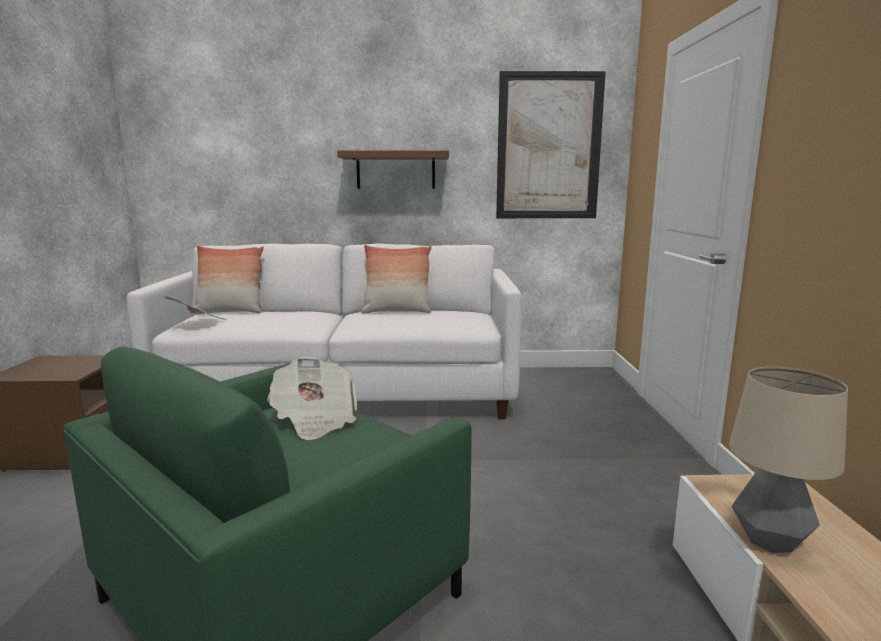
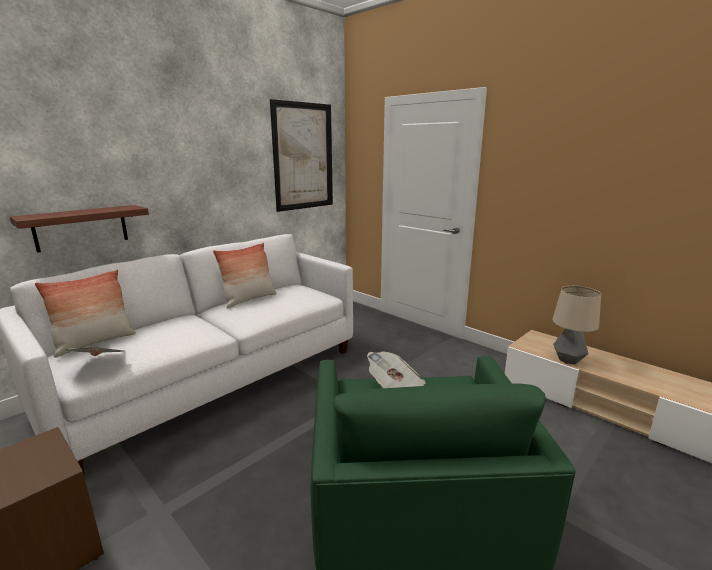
camera: 45 degrees left, 5 degrees up
shelf [337,150,449,189] -> shelf moved to [10,205,149,253]

